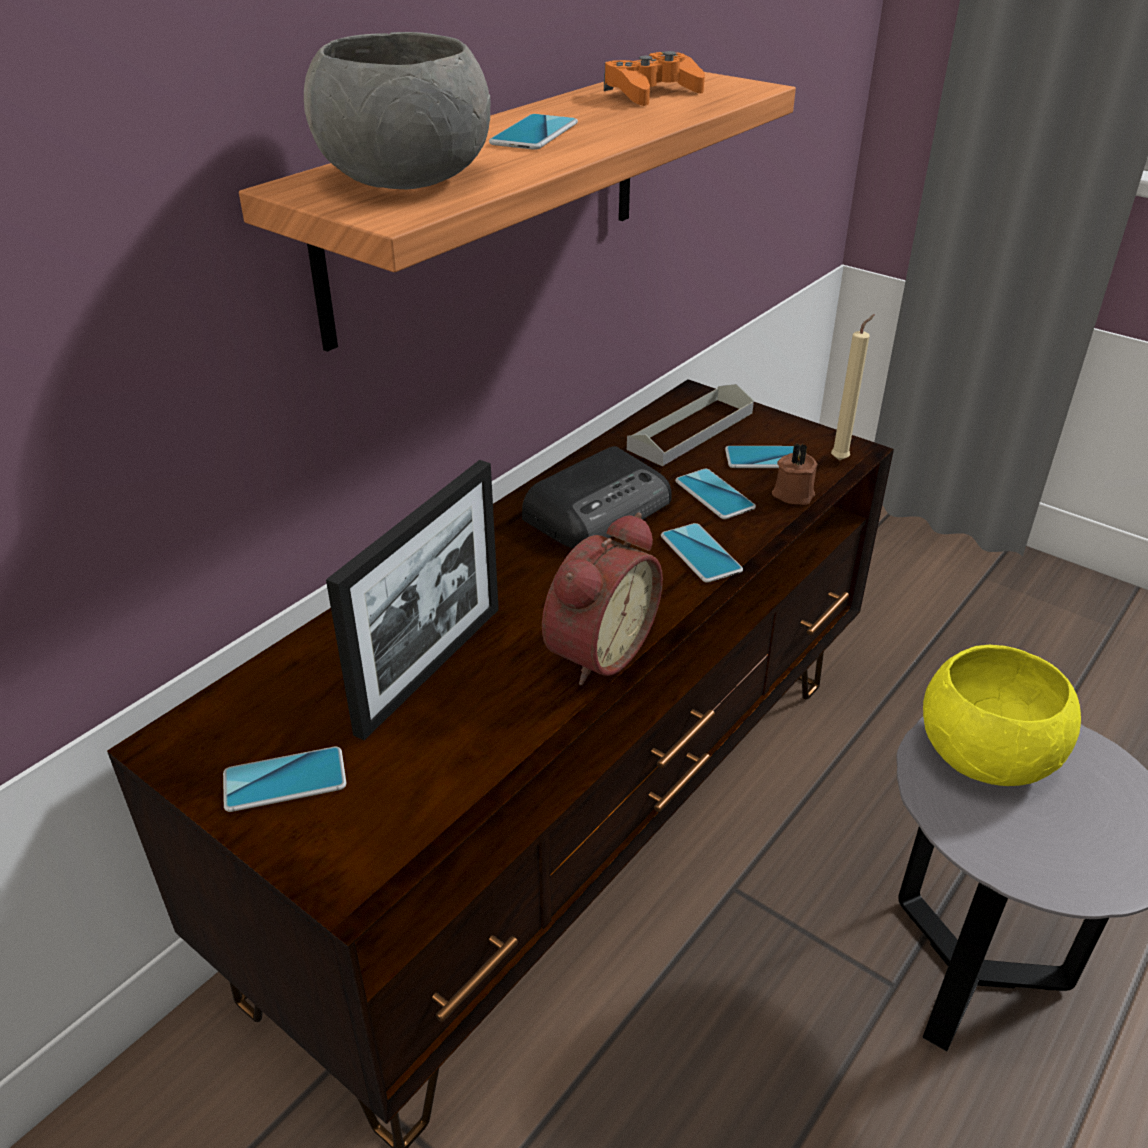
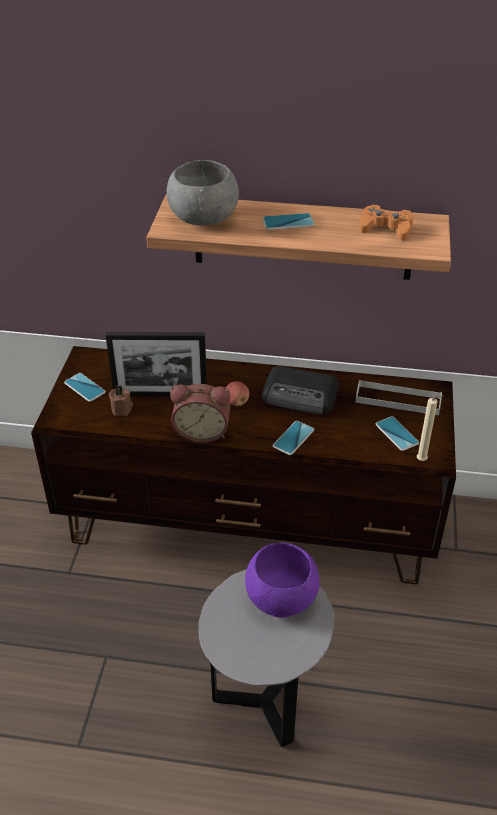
camera: 60 degrees right, 5 degrees up
phone [675,469,756,519] -> none
brown candle [772,444,818,505] -> brown candle moved to [109,385,133,416]
yellow bowl [923,645,1081,786] -> purple bowl [245,543,320,618]
none -> apple [226,381,249,406]

